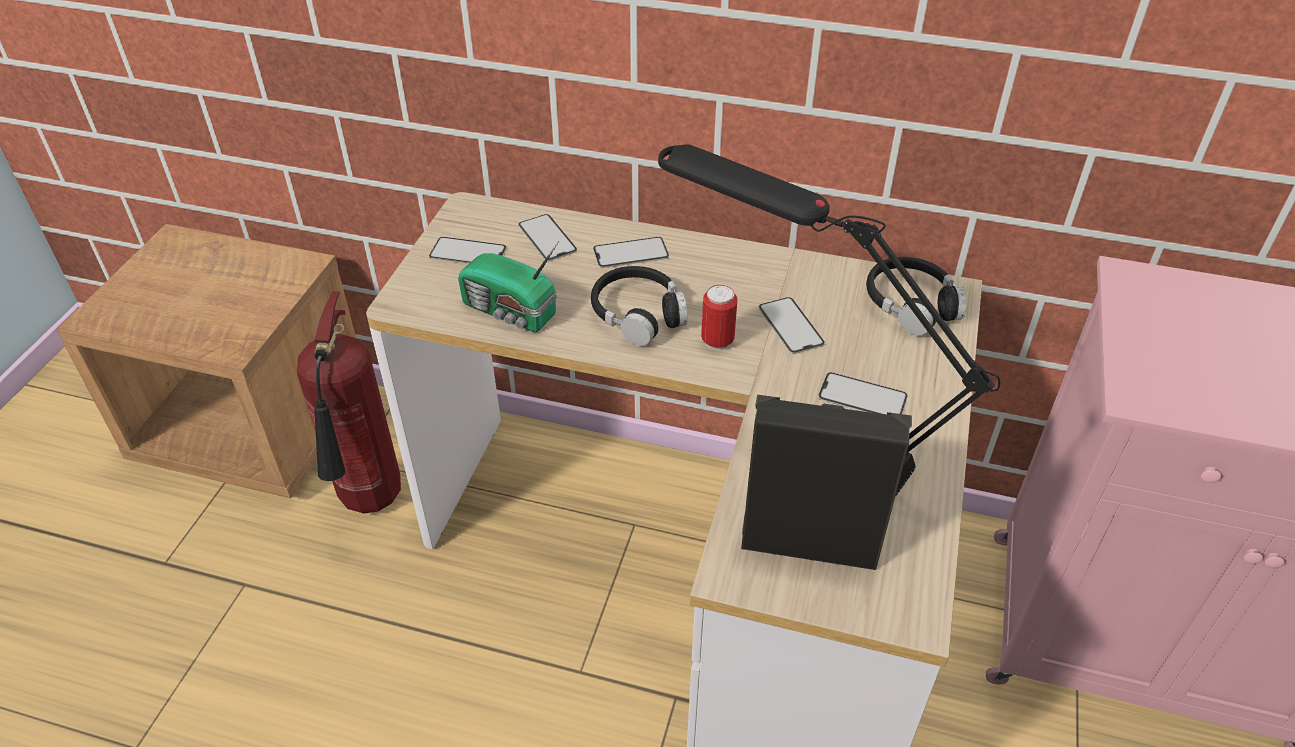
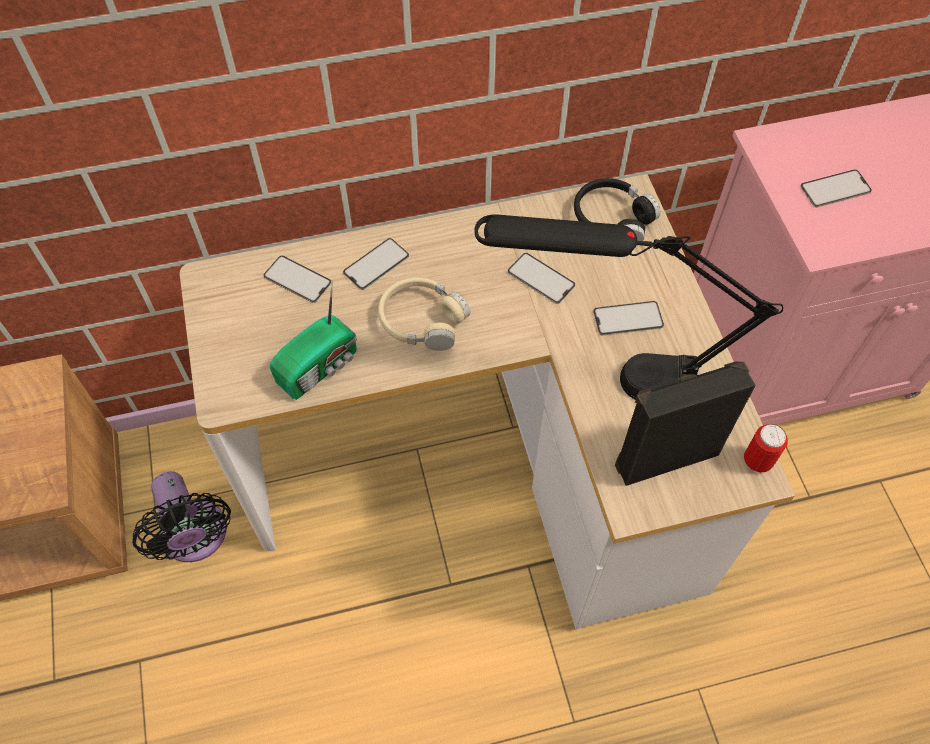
camera: 30 degrees left, 15 degrees up
fire extinguisher [297,291,401,514] -> black fan [132,471,231,562]
phone [429,237,506,264] -> phone moved to [801,169,872,208]
radio [458,241,559,332] -> radio turned 45 degrees counterclockwise [270,280,357,400]
black headphones [591,266,688,346] -> beige headphones [378,277,470,351]
can [701,285,738,350] -> can moved to [744,424,788,472]

